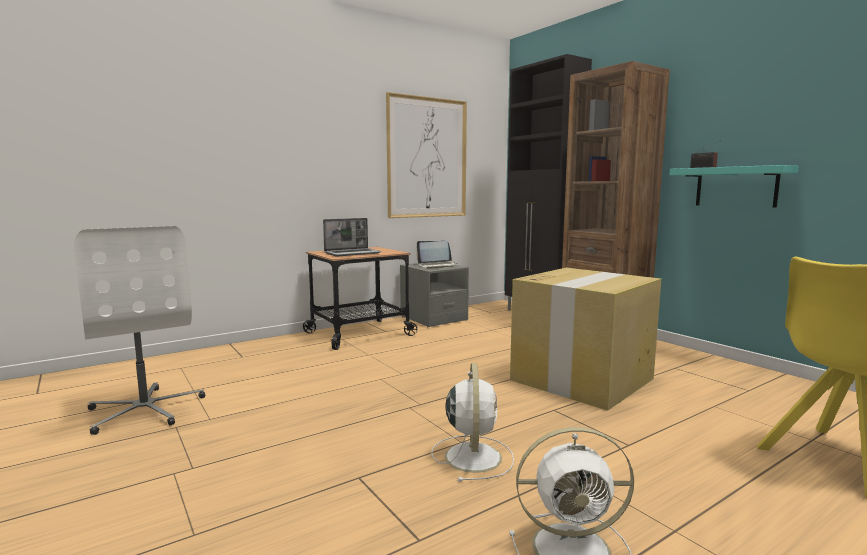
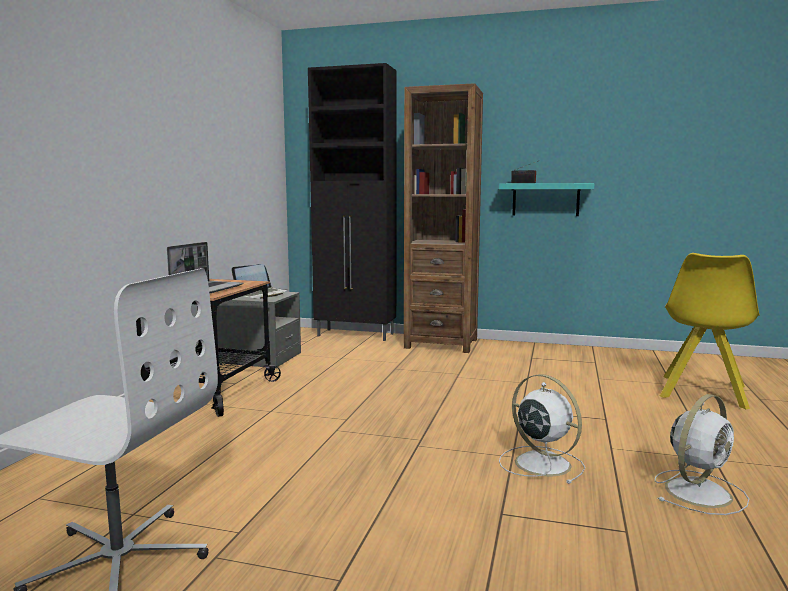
camera: 40 degrees left, 0 degrees up
picture [386,92,467,218] -> none
cardboard box [510,268,661,411] -> none

